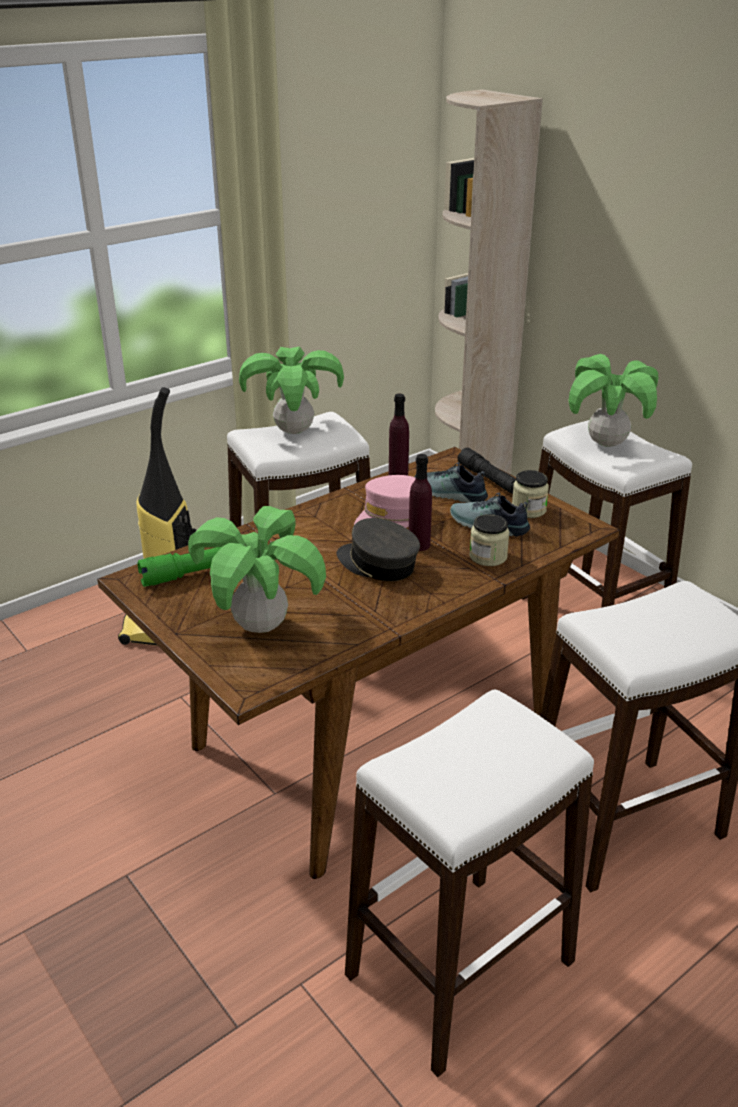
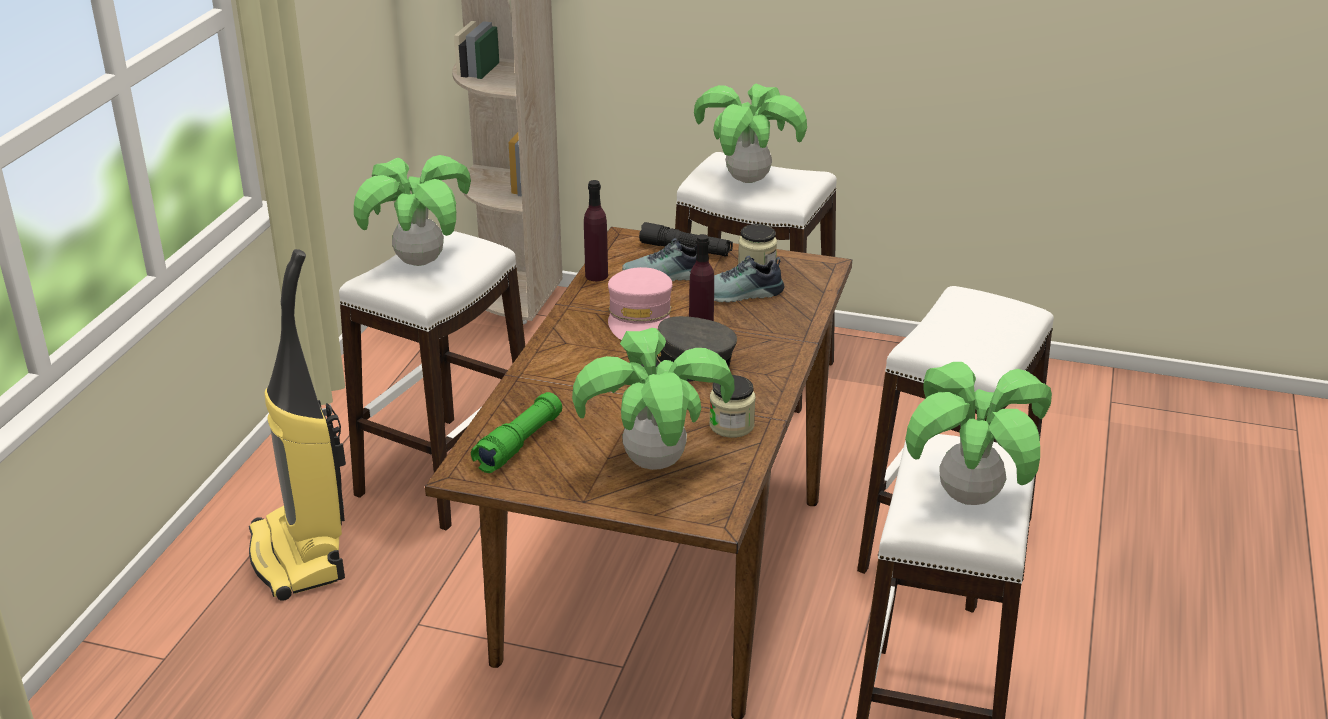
camera: 35 degrees left, 0 degrees up
jar [469,514,510,566] -> jar moved to [709,375,756,438]
none -> potted plant [905,362,1052,505]

